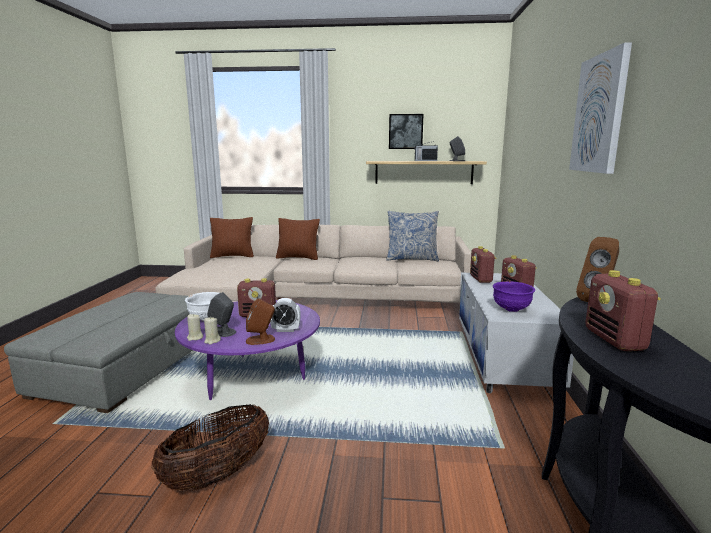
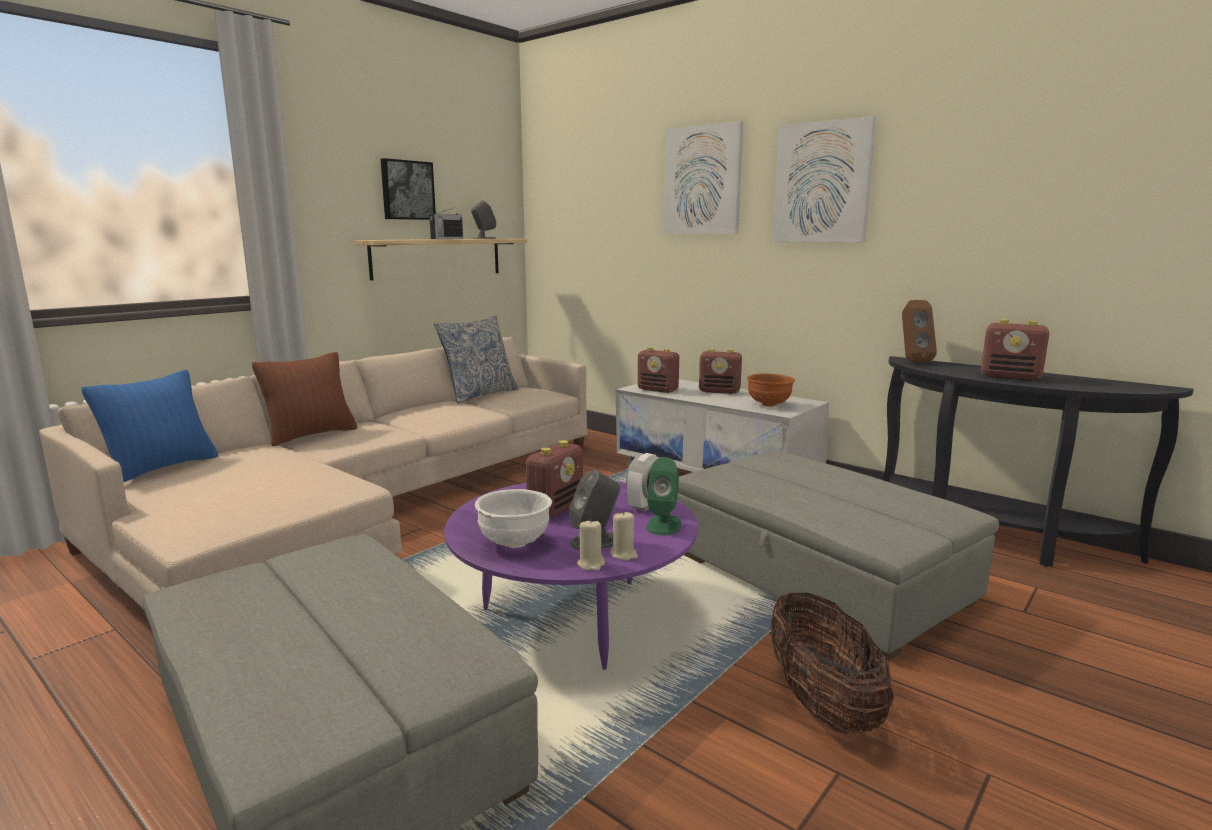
camera: 55 degrees left, 0 degrees up
brown pillow [210,217,254,258] -> blue pillow [81,370,218,482]
brown speaker [246,298,275,345] -> green speaker [646,457,681,535]
purple bowl [493,281,535,312] -> brown bowl [747,373,795,407]
none -> picture [664,121,743,233]
none -> grey ottoman [677,450,999,660]

